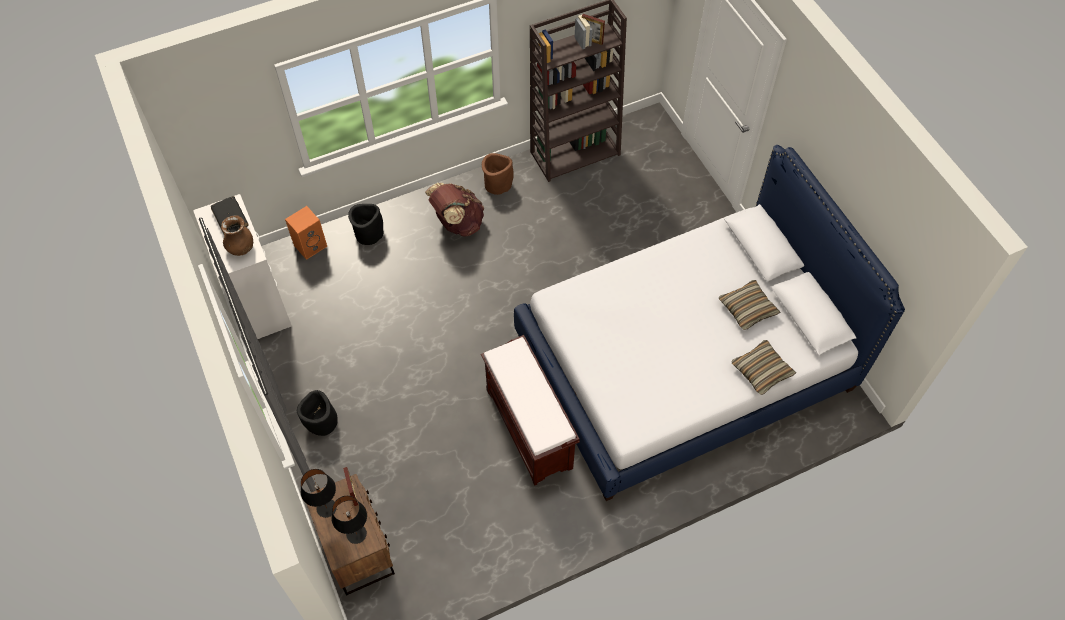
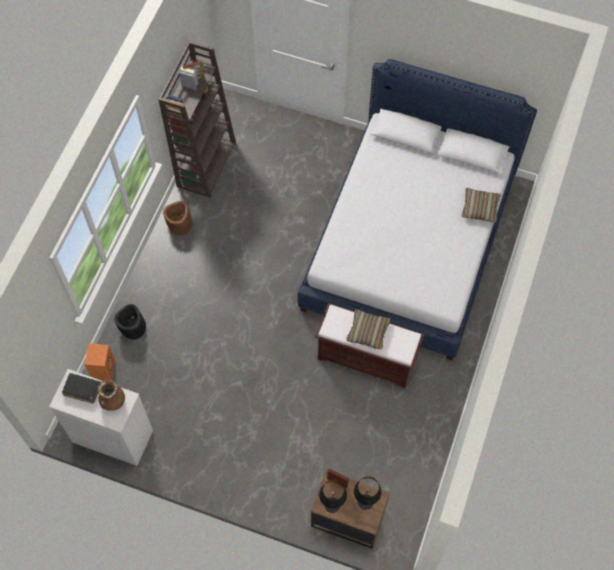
camera: 45 degrees left, 5 degrees up
black planter [297,390,338,436] -> none
brown backpack [425,183,485,237] -> none
pillow [719,280,780,330] -> pillow moved to [346,309,391,350]

